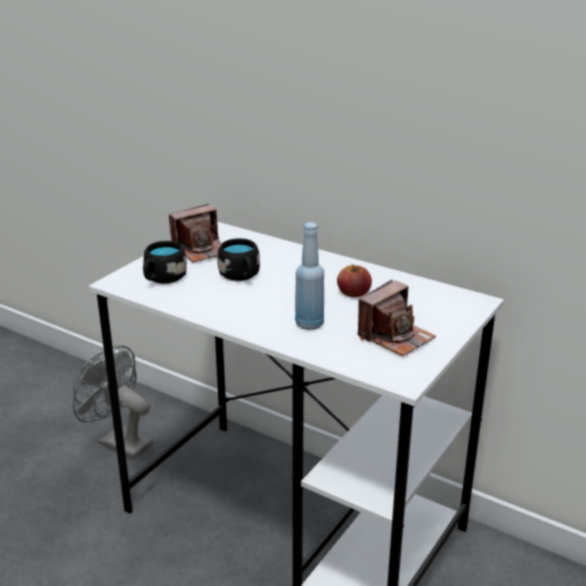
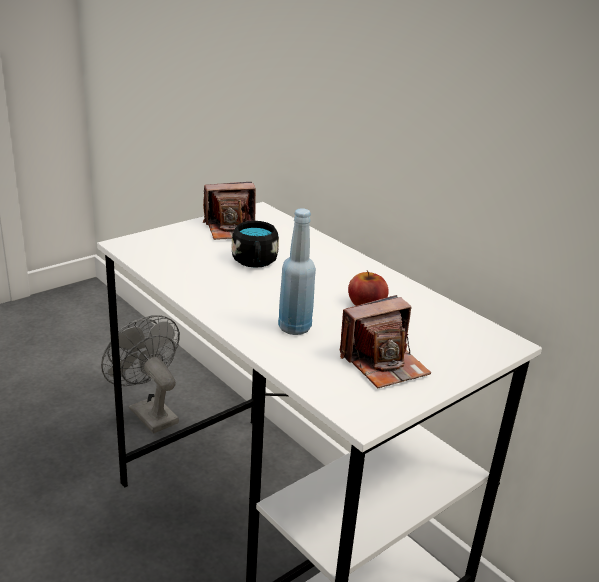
camera: 15 degrees right, 0 degrees up
black mug [143,241,186,284] -> none

